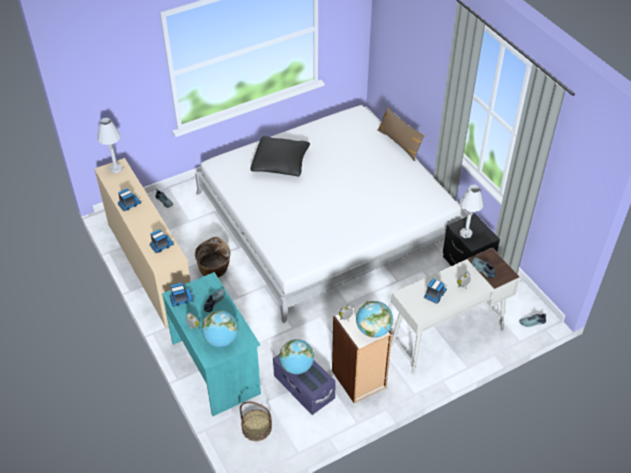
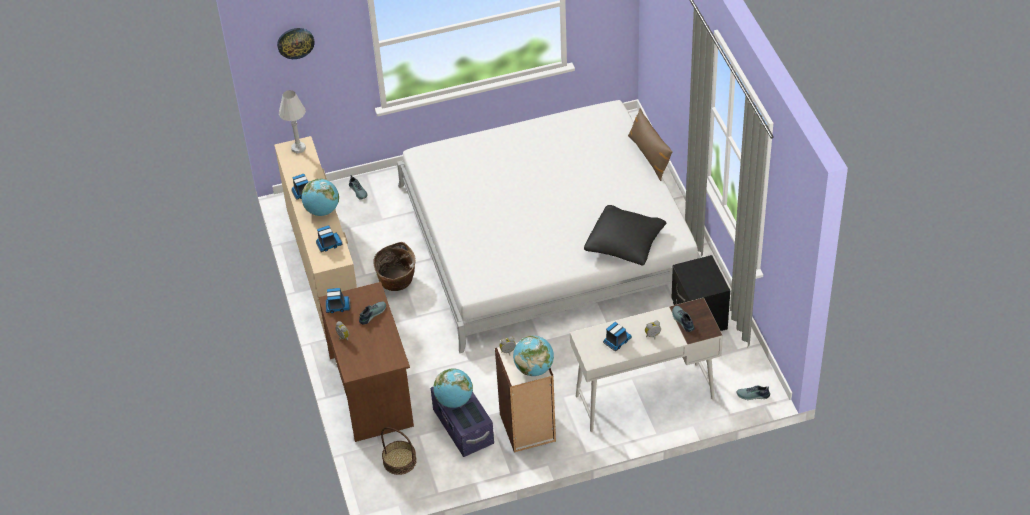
camera: 15 degrees right, 0 degrees up
turquoise desk [162,272,261,416] -> brown desk [318,282,414,442]
globe [202,310,239,347] -> globe moved to [301,179,339,216]
black pillow [250,136,310,177] -> black pillow moved to [584,205,666,266]
white table lamp [460,185,484,238] -> none
none -> wall clock [277,28,315,59]

